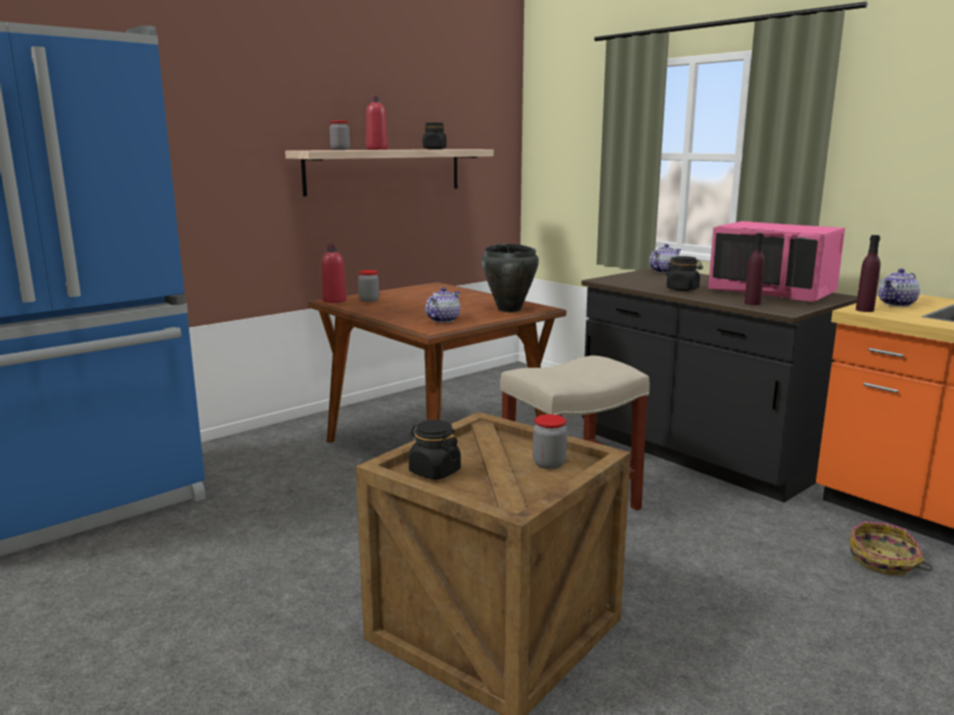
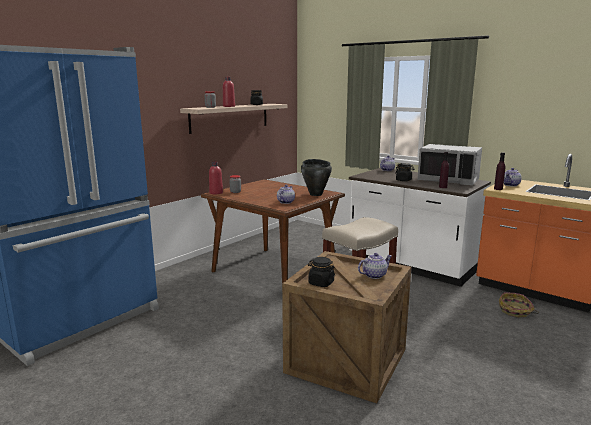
camera: 10 degrees left, 0 degrees up
jar [533,414,567,469] -> teapot [358,253,392,279]
black counter [582,268,857,502] -> white counter [349,168,491,287]
pink microwave [708,221,845,302] -> grey microwave [417,144,482,185]

